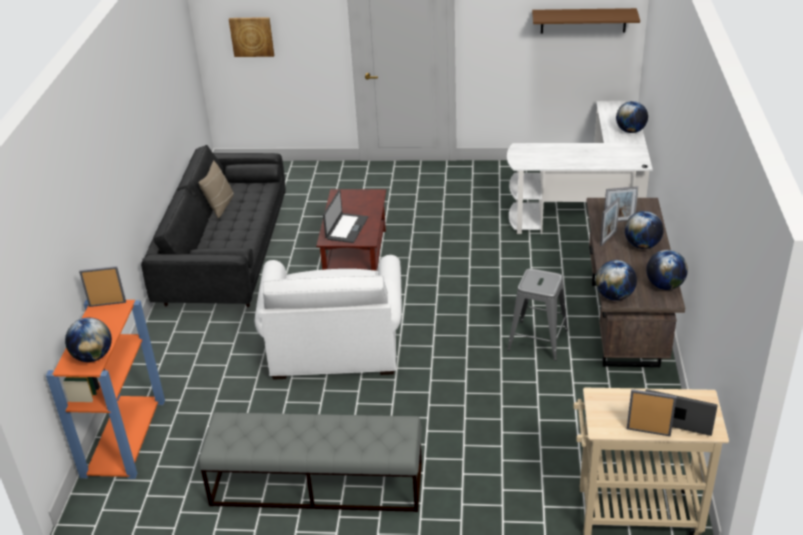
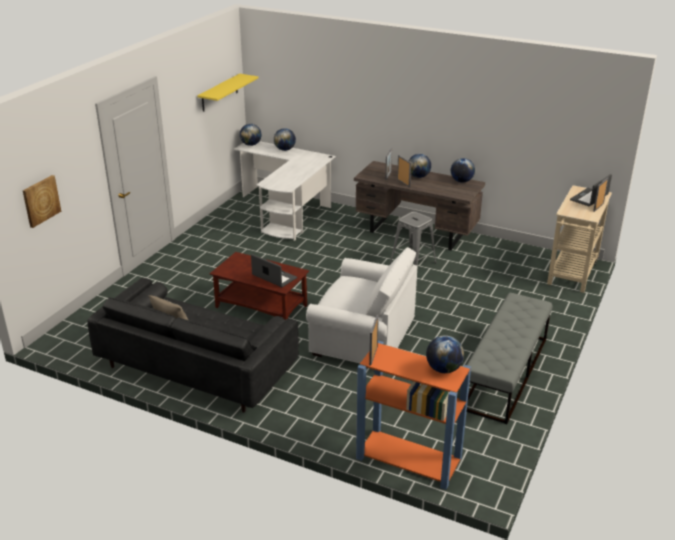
camera: 70 degrees left, 5 degrees down
brown shelf [532,8,640,33] -> yellow shelf [197,74,258,112]
globe [596,260,637,301] -> globe moved to [240,124,261,146]

